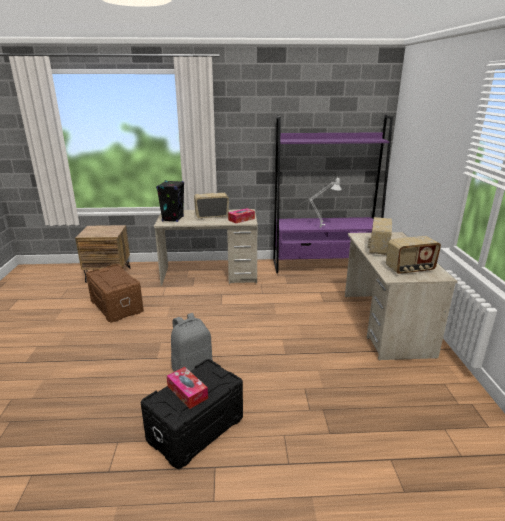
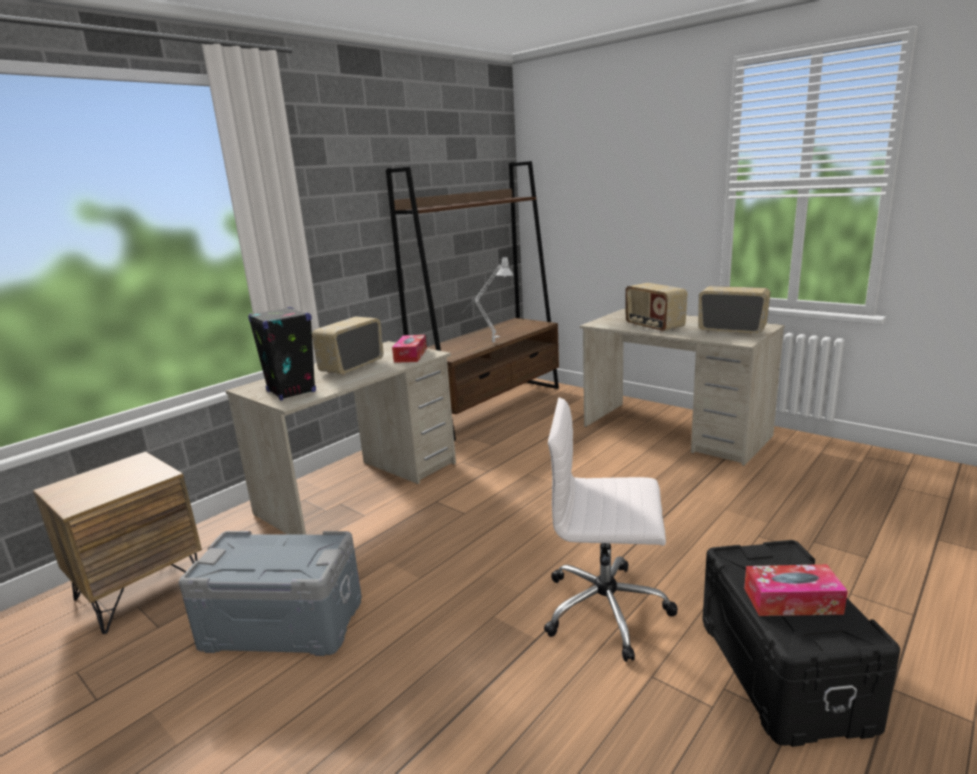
camera: 45 degrees left, 5 degrees down
brown storage box [86,264,144,322] -> grey storage box [179,531,362,656]
grey backpack [171,313,212,372] -> white office chair [544,398,678,662]
purple bookcase [273,115,393,273] -> brown bookcase [386,161,559,441]
radio [386,236,441,275] -> radio turned 90 degrees counterclockwise [698,286,771,335]

